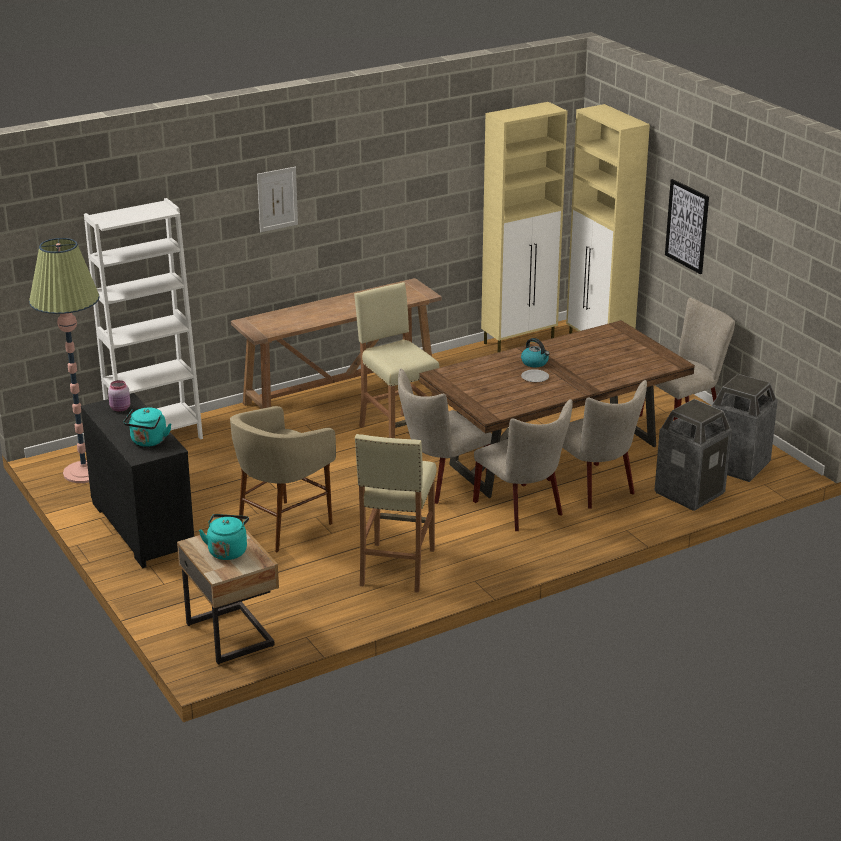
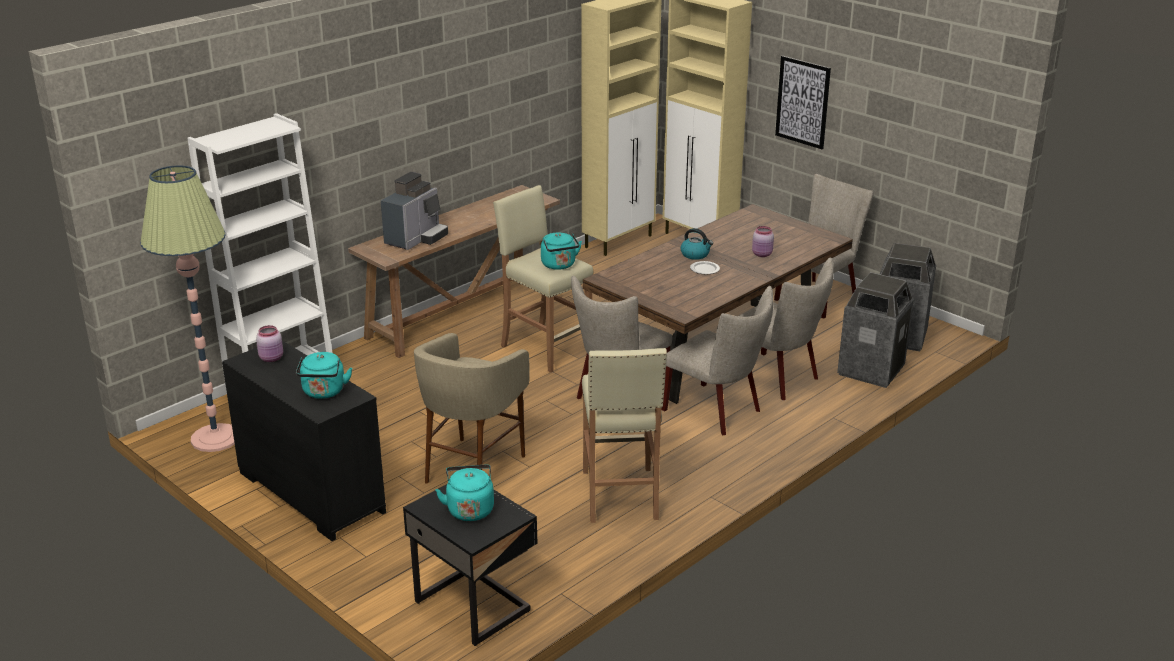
camera: 15 degrees left, 0 degrees up
beige nightstand [177,528,279,664] -> black nightstand [403,484,538,646]
picture [257,167,298,232] -> none
none -> coffee machine [381,172,448,250]
none -> turquoise kettle [541,233,582,270]
none -> pink jar [752,226,774,257]

